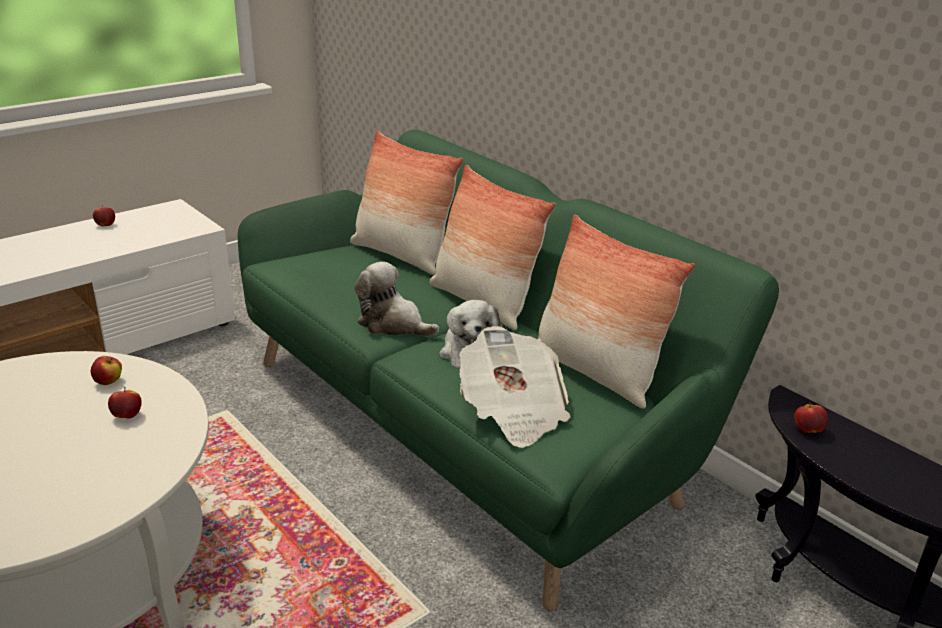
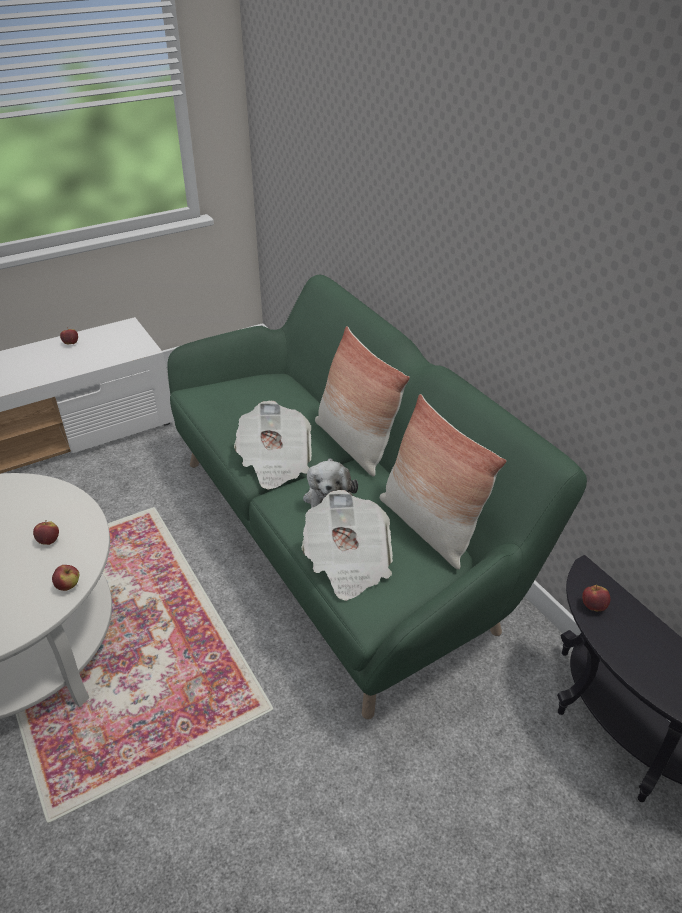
camera: 10 degrees right, 10 degrees up
apple [91,356,122,385] -> apple moved to [52,565,80,591]
pillow [350,131,463,275] -> none
plush toy [355,262,439,337] -> newspaper [234,401,312,490]

